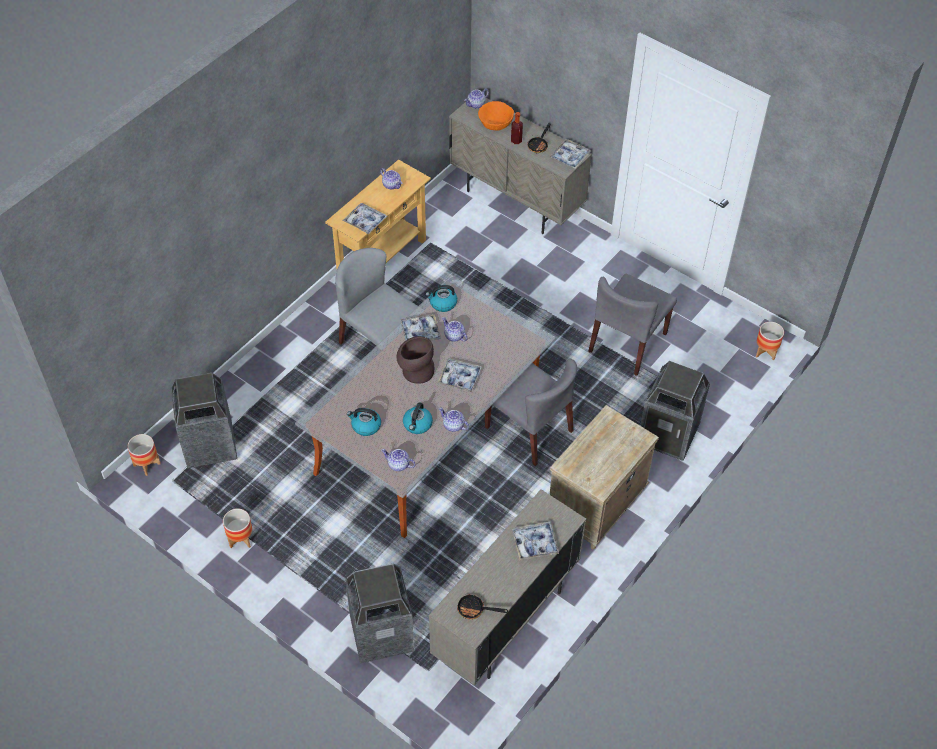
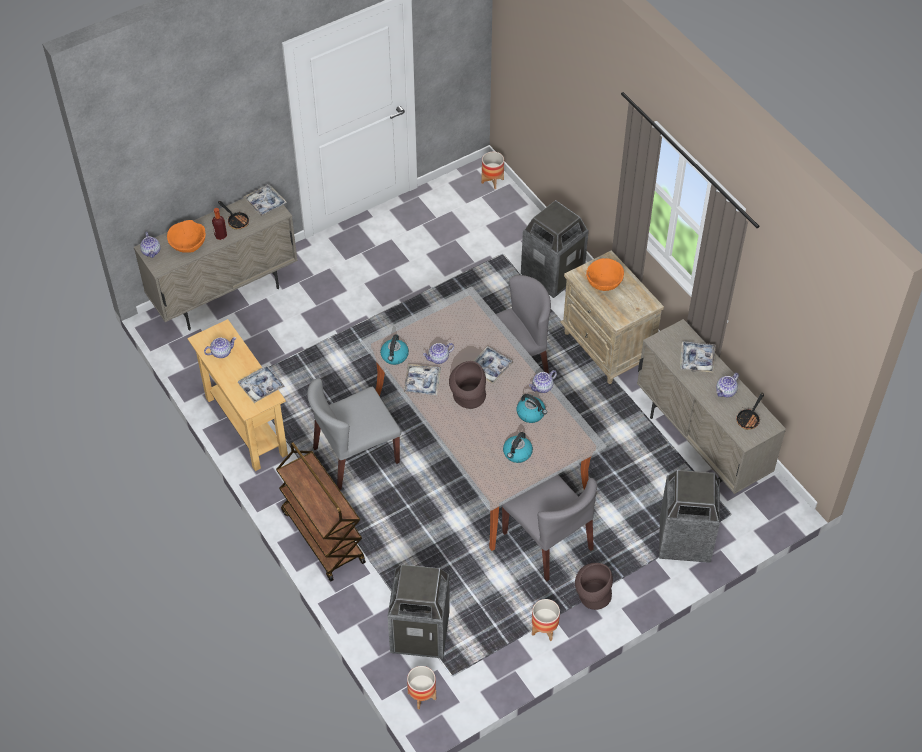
camera: 70 degrees left, 0 degrees up
teapot [381,449,416,471] -> teapot moved to [716,373,739,397]
grey chair [588,274,677,376] -> grey chair moved to [501,475,597,581]
none -> brown cart [276,442,366,581]
none -> brown vase [575,563,613,610]
none -> orange bowl [586,258,624,291]

